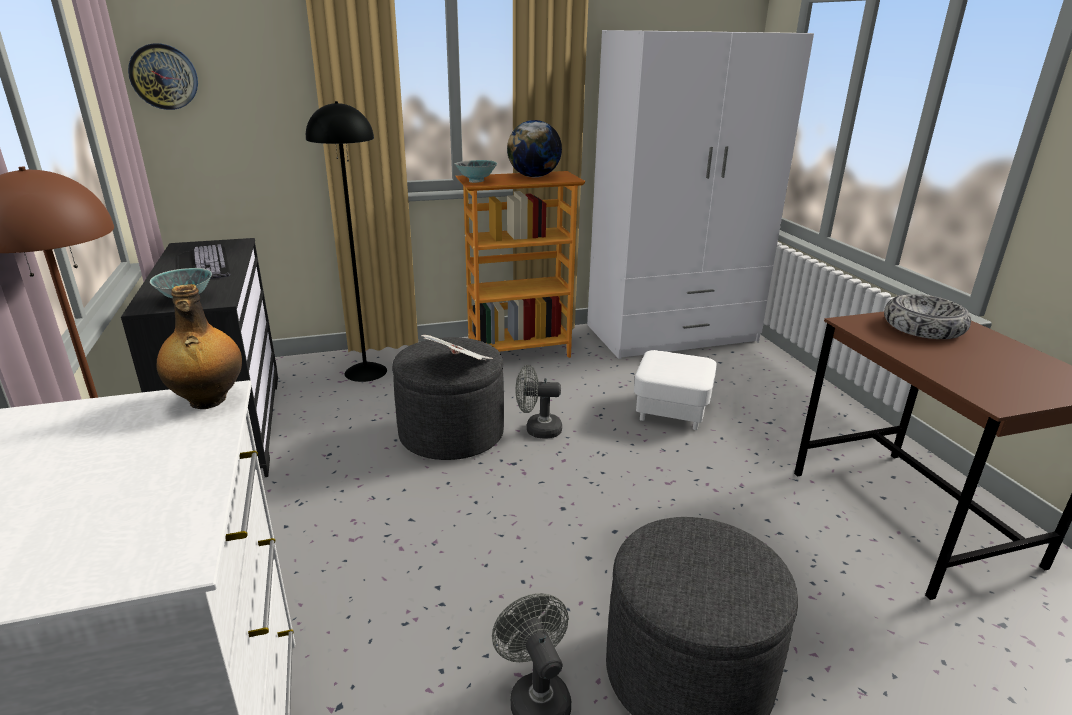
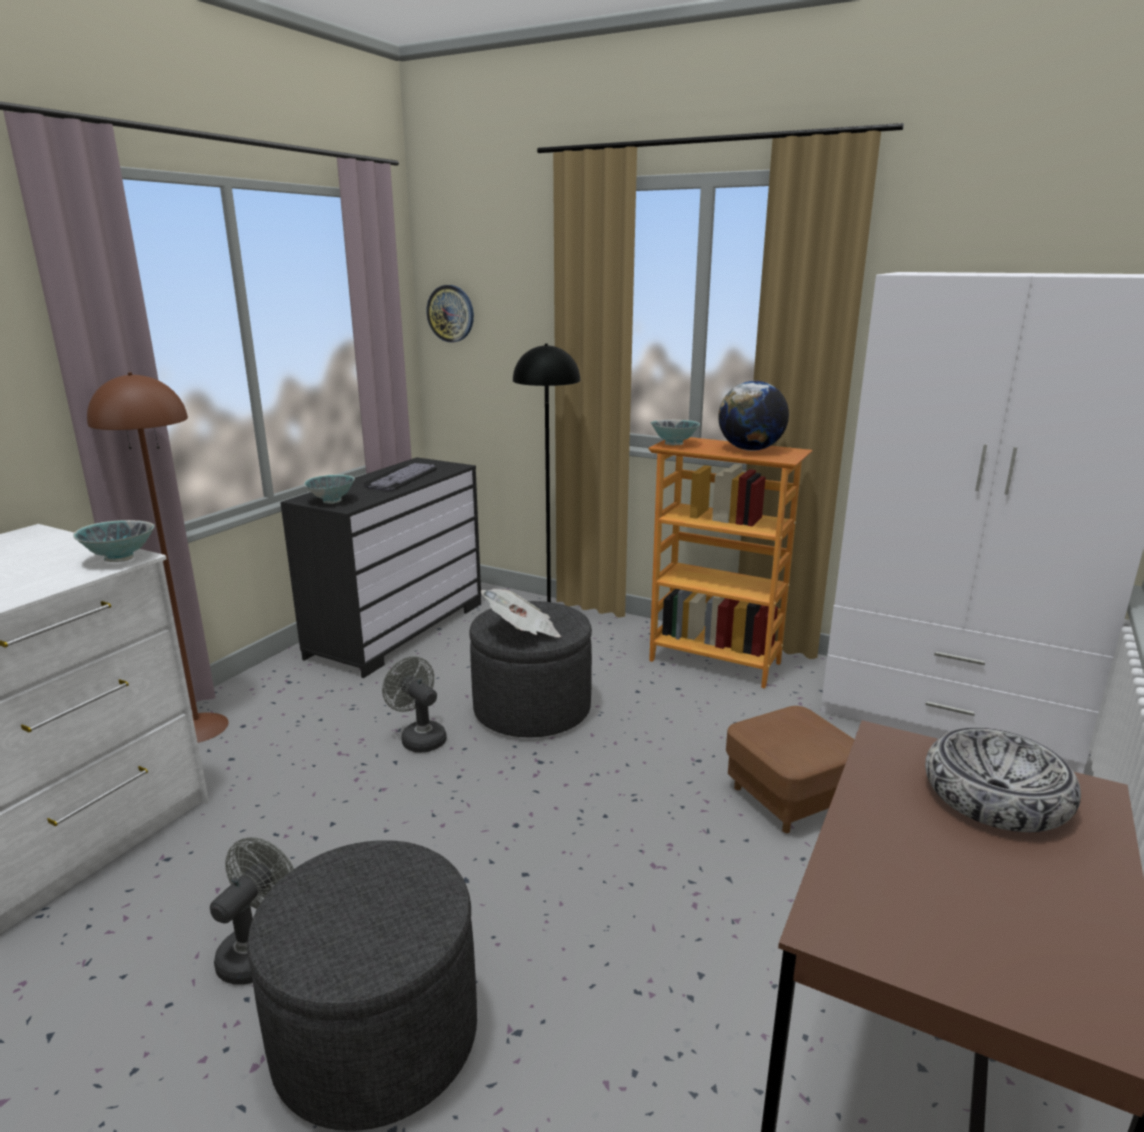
camera: 45 degrees right, 5 degrees down
bottle [156,284,242,409] -> bowl [73,520,155,562]
grey fan [516,365,562,439] -> grey fan moved to [382,656,447,753]
white ottoman [634,350,717,430] -> brown ottoman [726,706,855,833]

